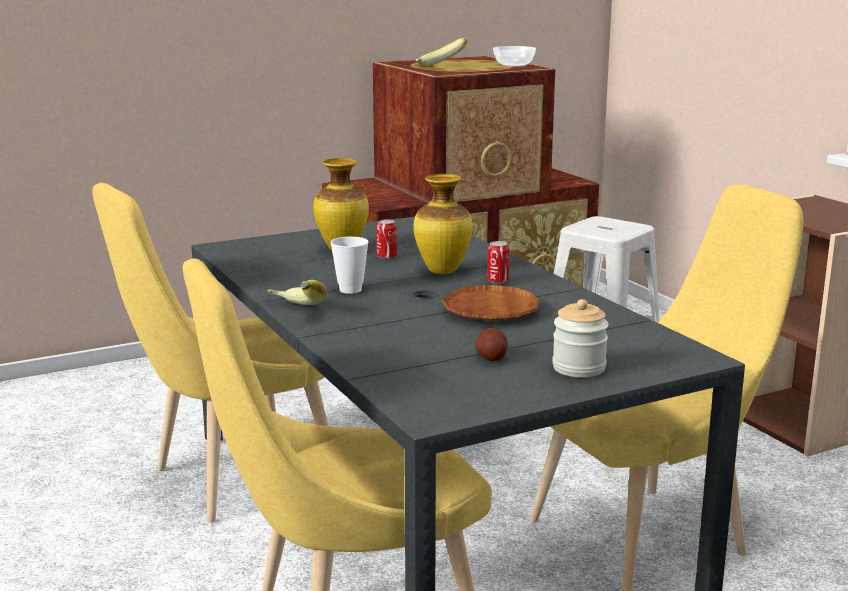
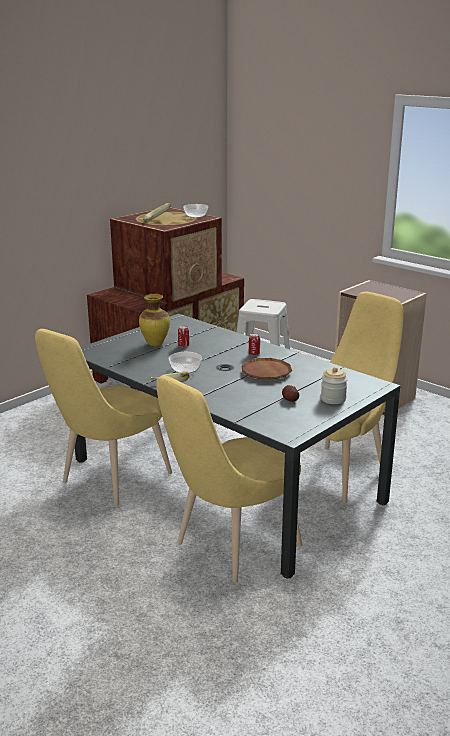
camera: 20 degrees left, 5 degrees up
cup [330,236,369,294] -> bowl [169,352,202,373]
vase [413,174,473,274] -> none

